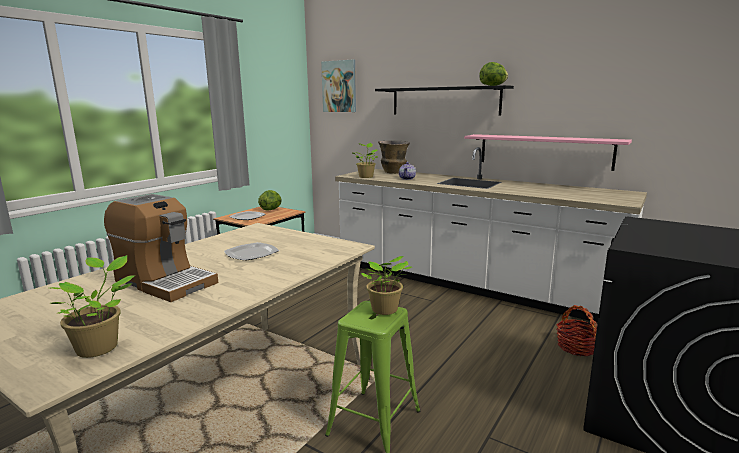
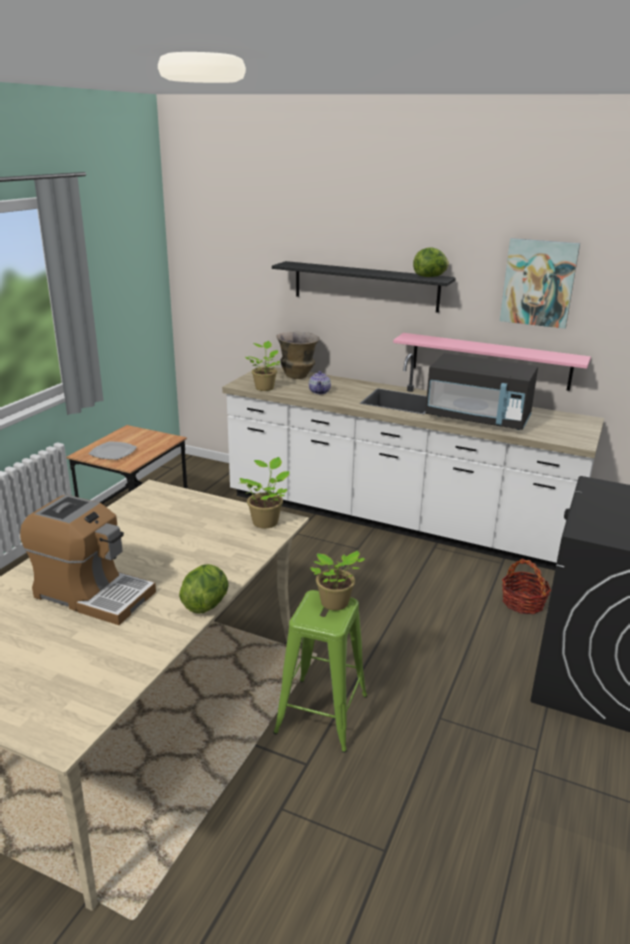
camera: 10 degrees left, 10 degrees up
potted plant [50,255,135,358] -> potted plant moved to [240,457,290,529]
plate [224,242,279,260] -> none
lettuce [258,190,282,210] -> lettuce moved to [179,564,229,614]
picture [321,59,356,112] -> picture moved to [500,238,580,329]
none -> black microwave [425,353,538,430]

